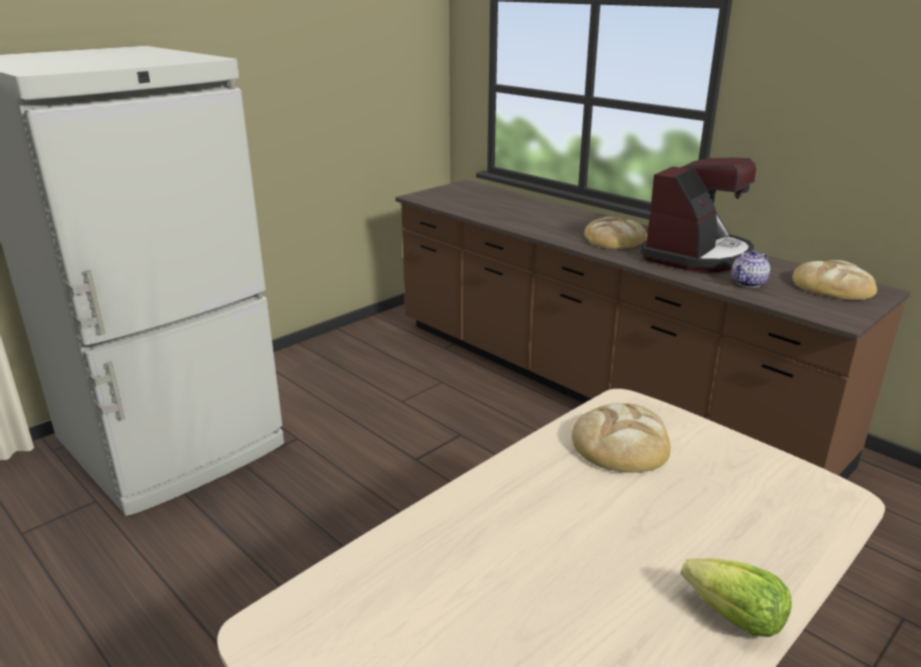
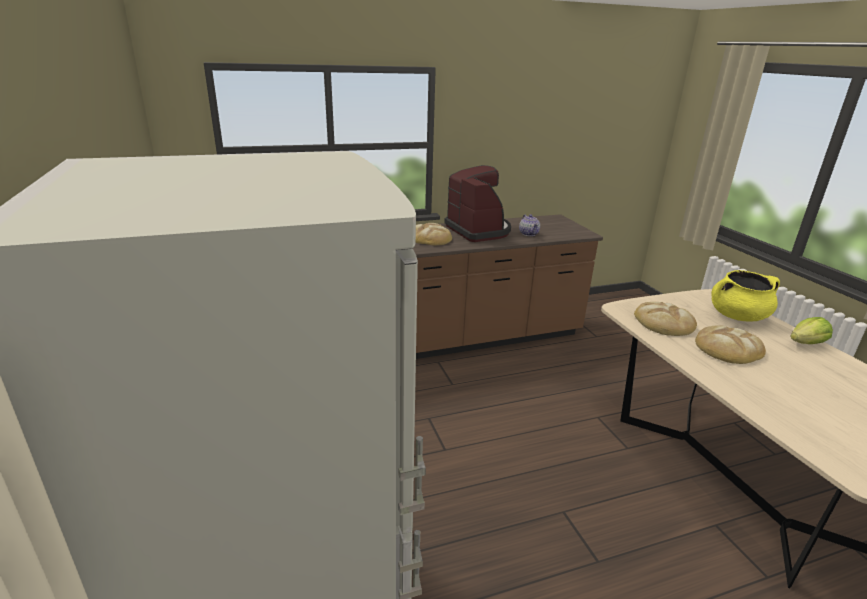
camera: 65 degrees left, 0 degrees up
bread [792,260,877,300] -> bread moved to [695,325,766,364]
none -> yellow cooking pot [712,270,780,322]

